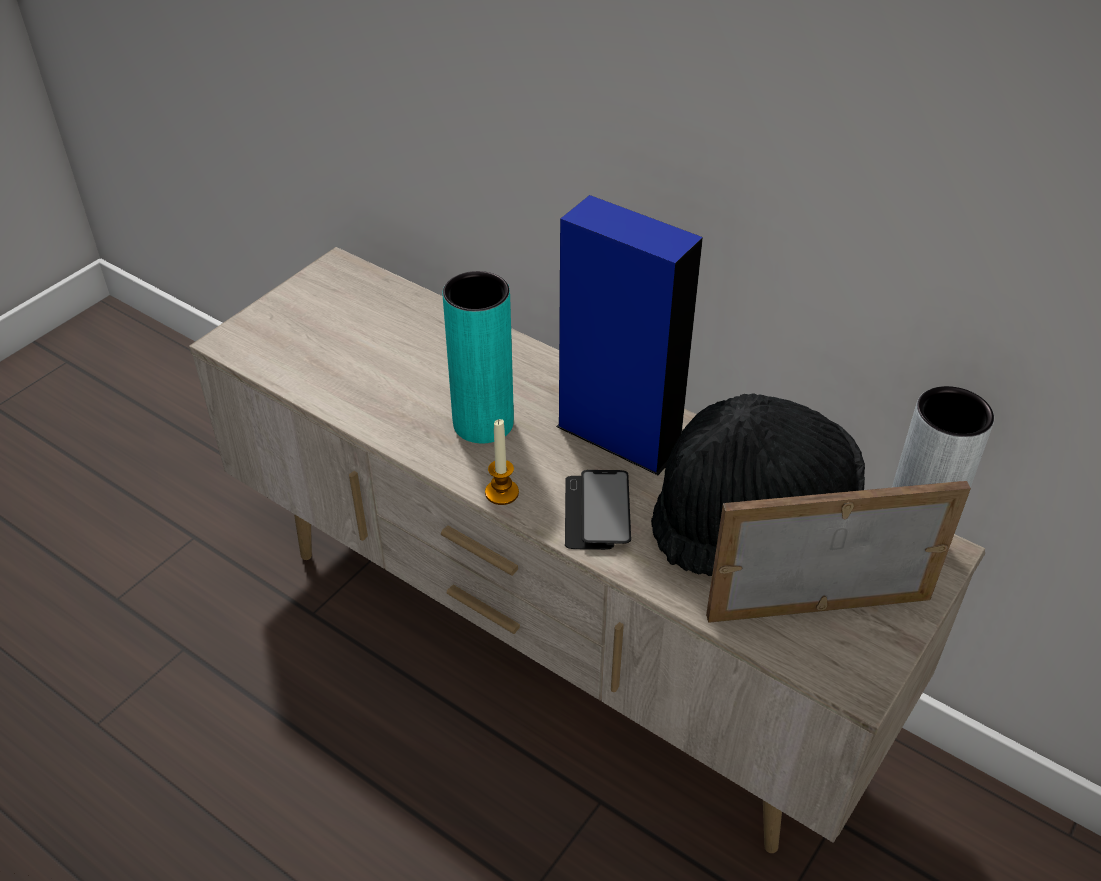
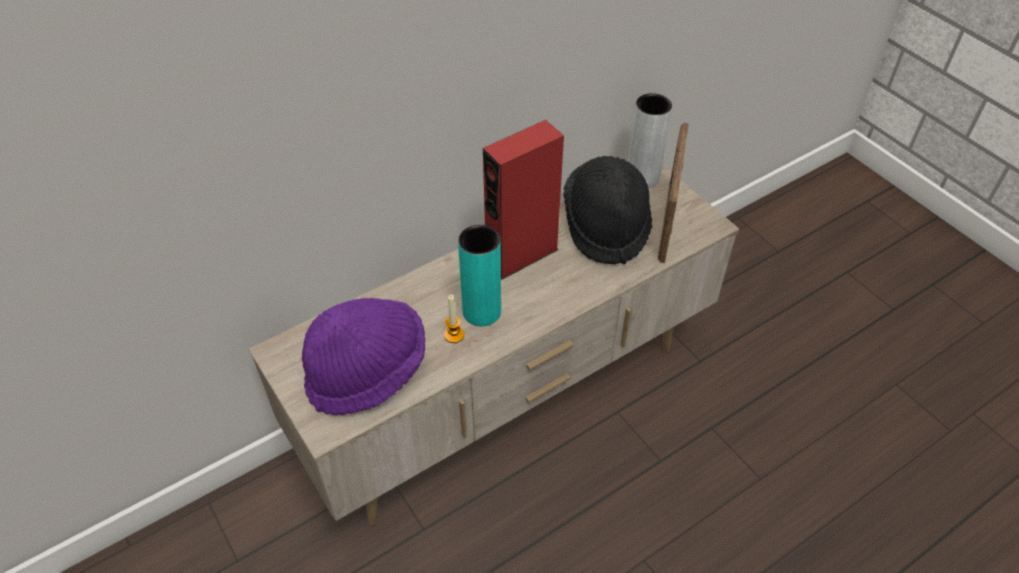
camera: 70 degrees left, 5 degrees up
candle [485,419,519,505] -> candle moved to [444,294,464,343]
blue speaker [556,195,703,475] -> red speaker [483,120,564,280]
phone [565,470,631,550] -> none
none -> purple hat [302,298,425,415]

